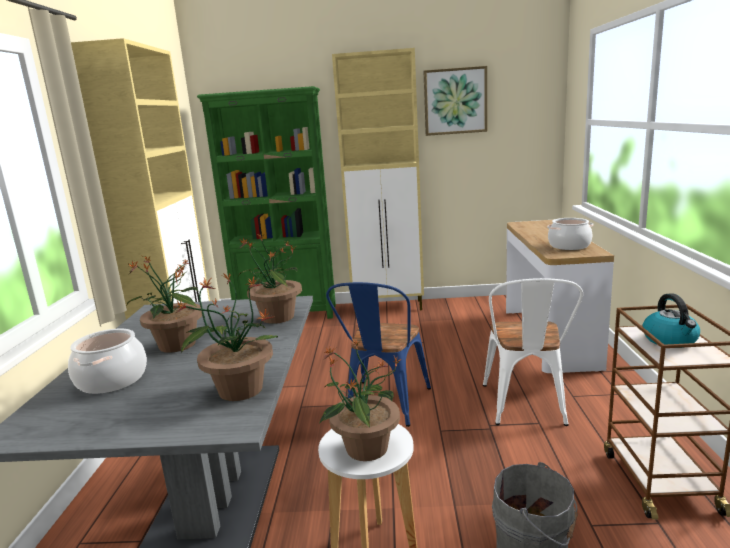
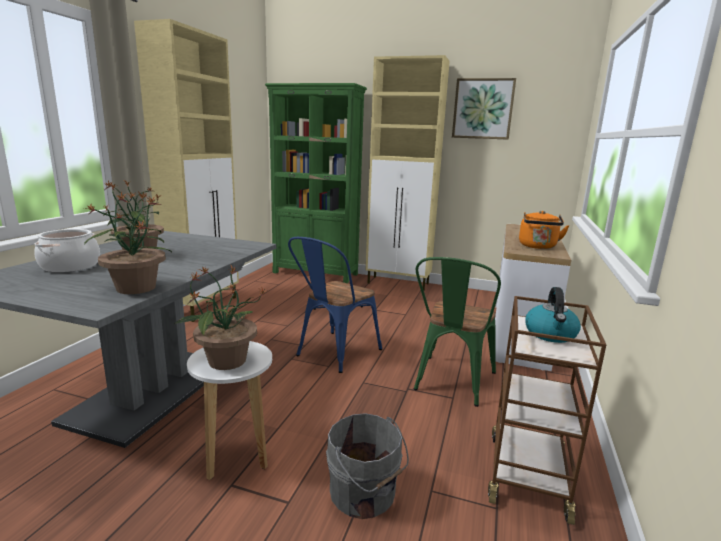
camera: 15 degrees right, 0 degrees up
potted plant [239,234,302,324] -> none
white chair [483,278,583,426] -> green chair [414,257,501,407]
cooking pot [547,218,593,250] -> orange kettle [519,211,569,249]

